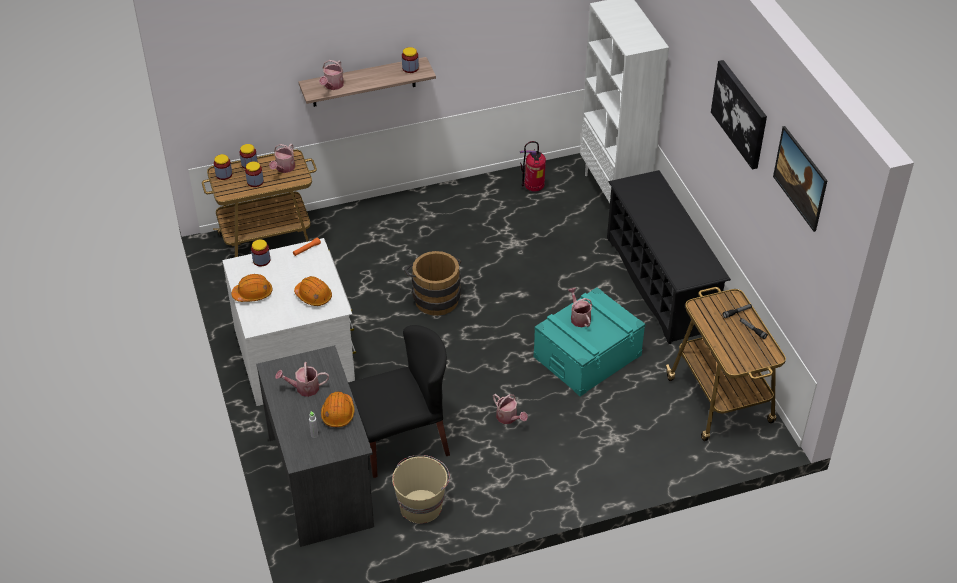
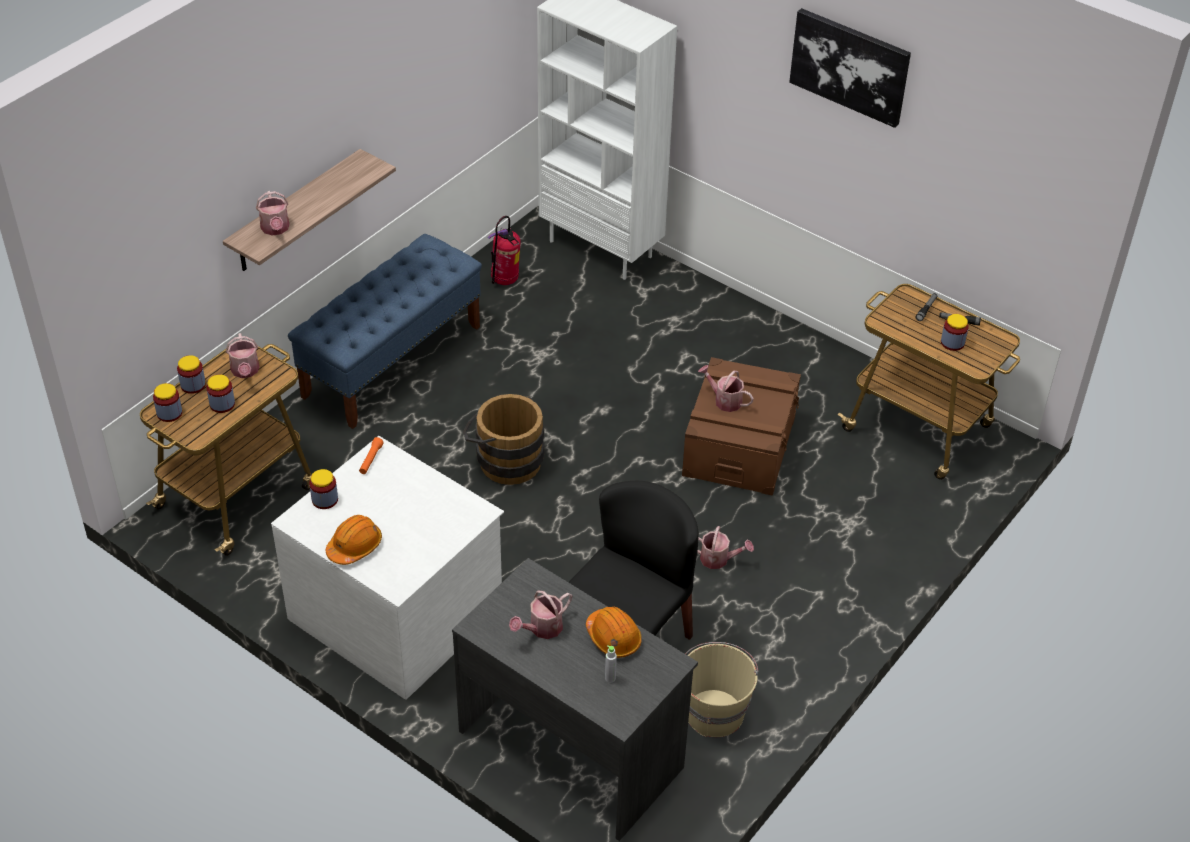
camera: 35 degrees left, 0 degrees up
orange hard hat [294,276,332,306] -> none
jar [402,47,419,73] -> jar moved to [941,314,969,351]
turquoise storage box [534,287,645,396] -> brown storage box [682,357,801,496]
black shoe rack [607,170,731,344] -> none
picture [773,126,827,232] -> none
none -> blue bench [288,234,482,429]

